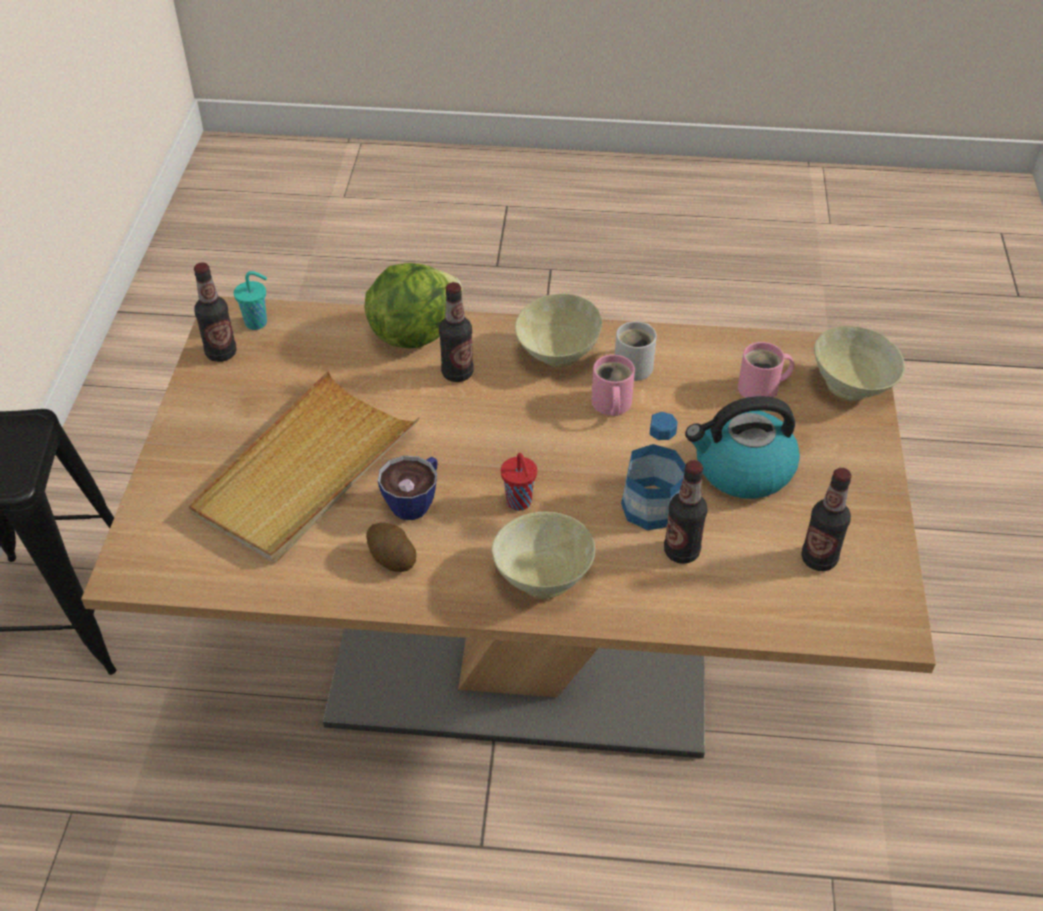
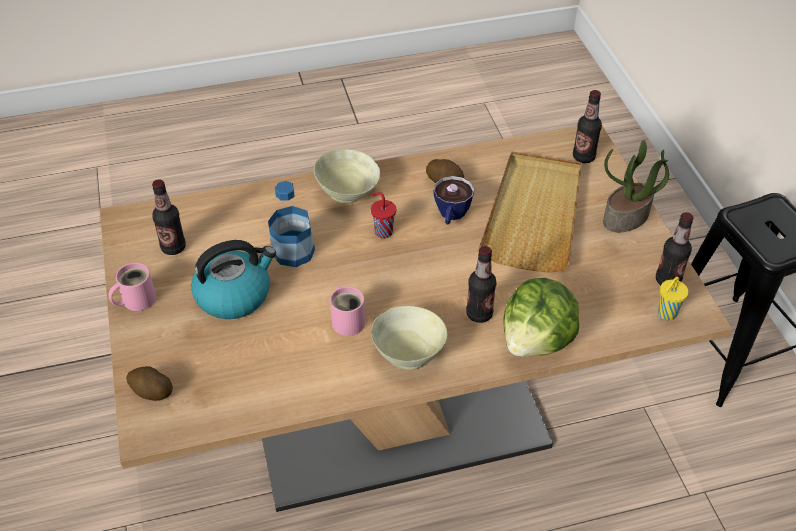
camera: 160 degrees right, 0 degrees up
turquoise cup [234,271,267,330] -> yellow cup [658,277,689,320]
white mug [615,321,657,381] -> none
bottle [664,460,707,564] -> bottle moved to [573,90,602,163]
pink mug [738,342,794,398] -> pink mug moved to [108,263,156,311]
beige bowl [814,326,905,401] -> potato [126,366,173,401]
none -> potted plant [603,140,669,232]

